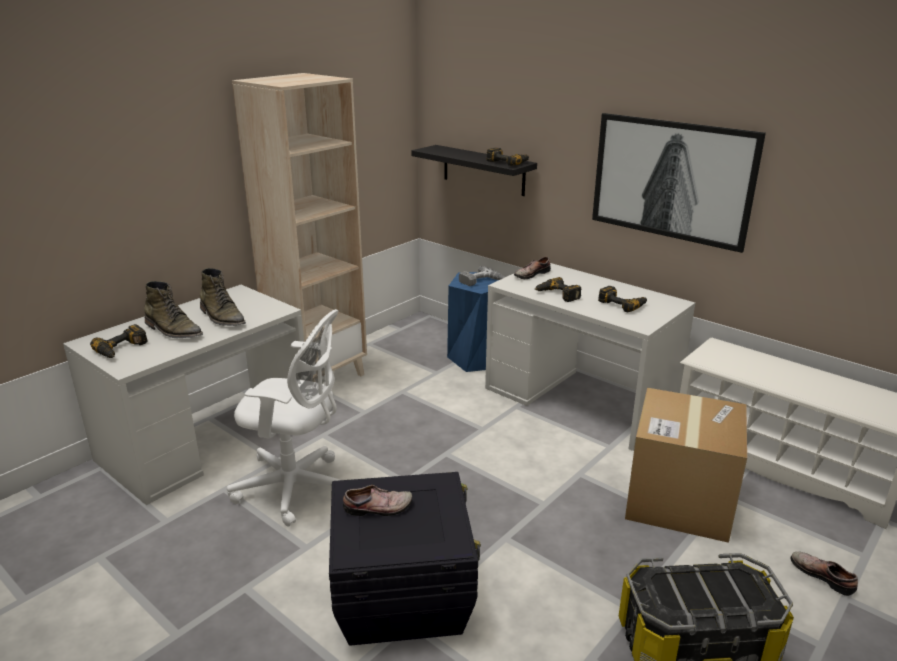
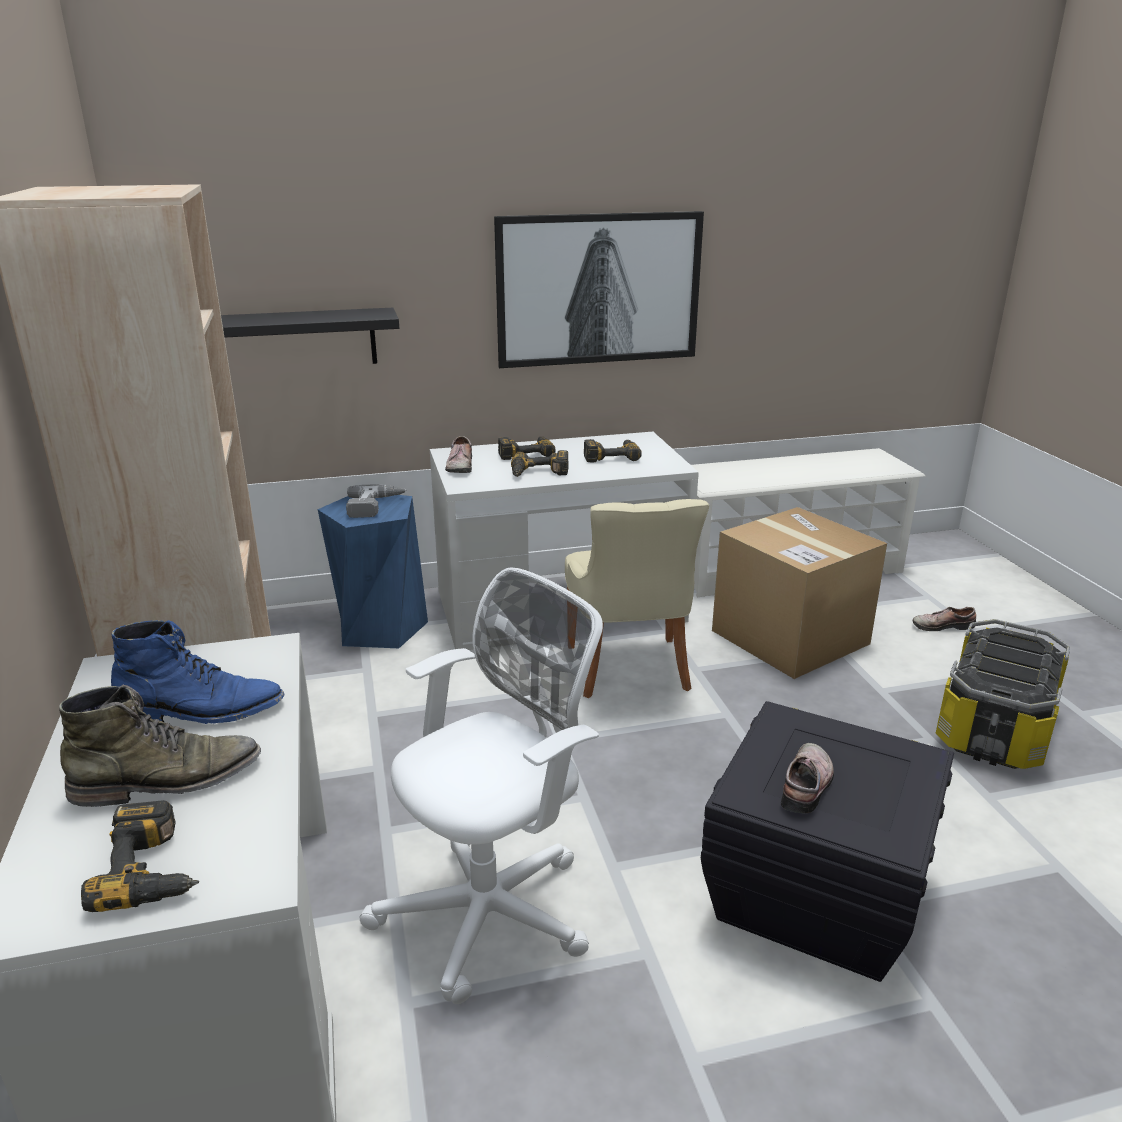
camera: 55 degrees left, 0 degrees up
green boot [200,268,246,326] -> blue boot [111,620,285,724]
power drill [486,148,529,166] -> power drill moved to [498,436,555,460]
none -> beige chair [565,499,709,698]

